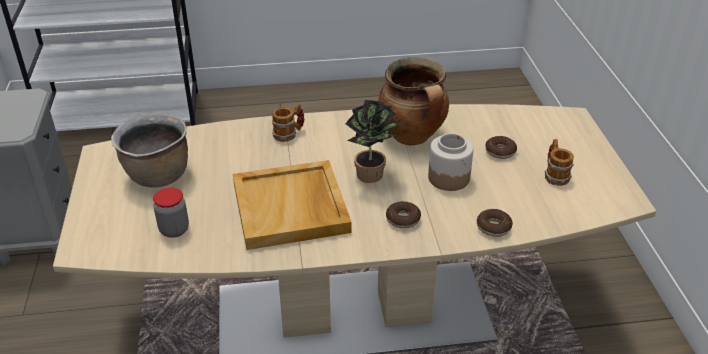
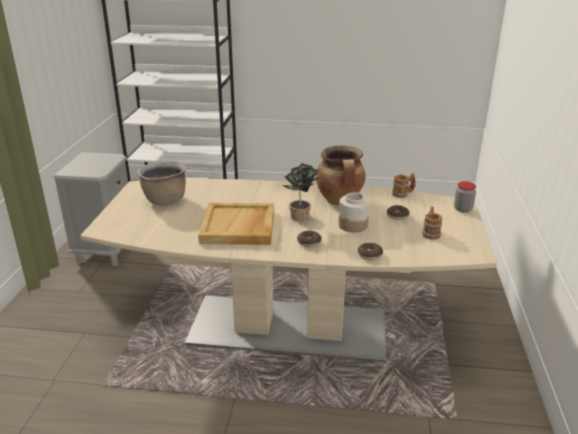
camera: 15 degrees right, 10 degrees down
jar [153,188,189,238] -> jar moved to [454,181,476,213]
mug [272,103,305,142] -> mug moved to [392,173,416,198]

